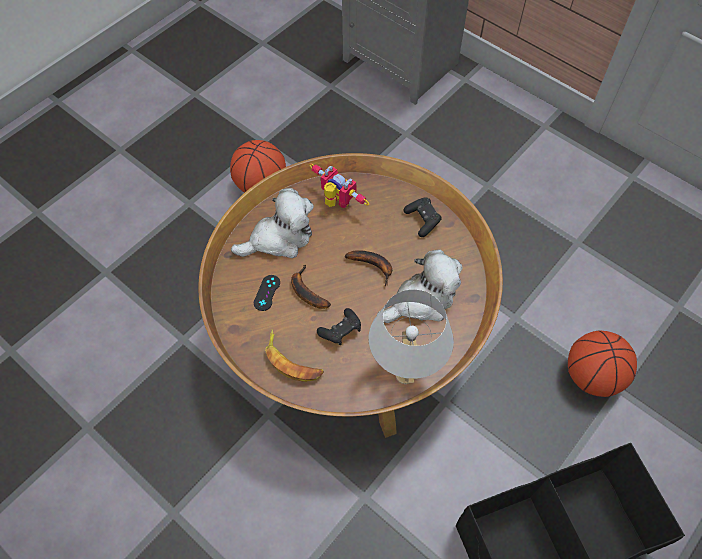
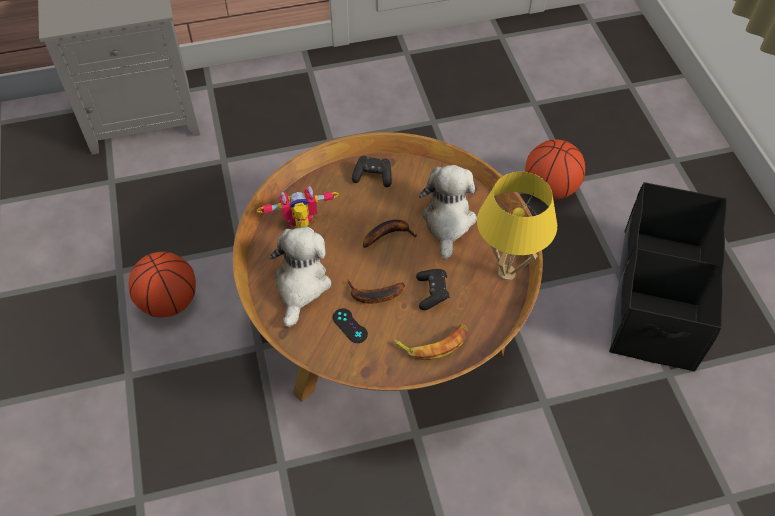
camera: 55 degrees left, 5 degrees down
white table lamp [369,289,454,384] -> yellow table lamp [477,172,557,280]

